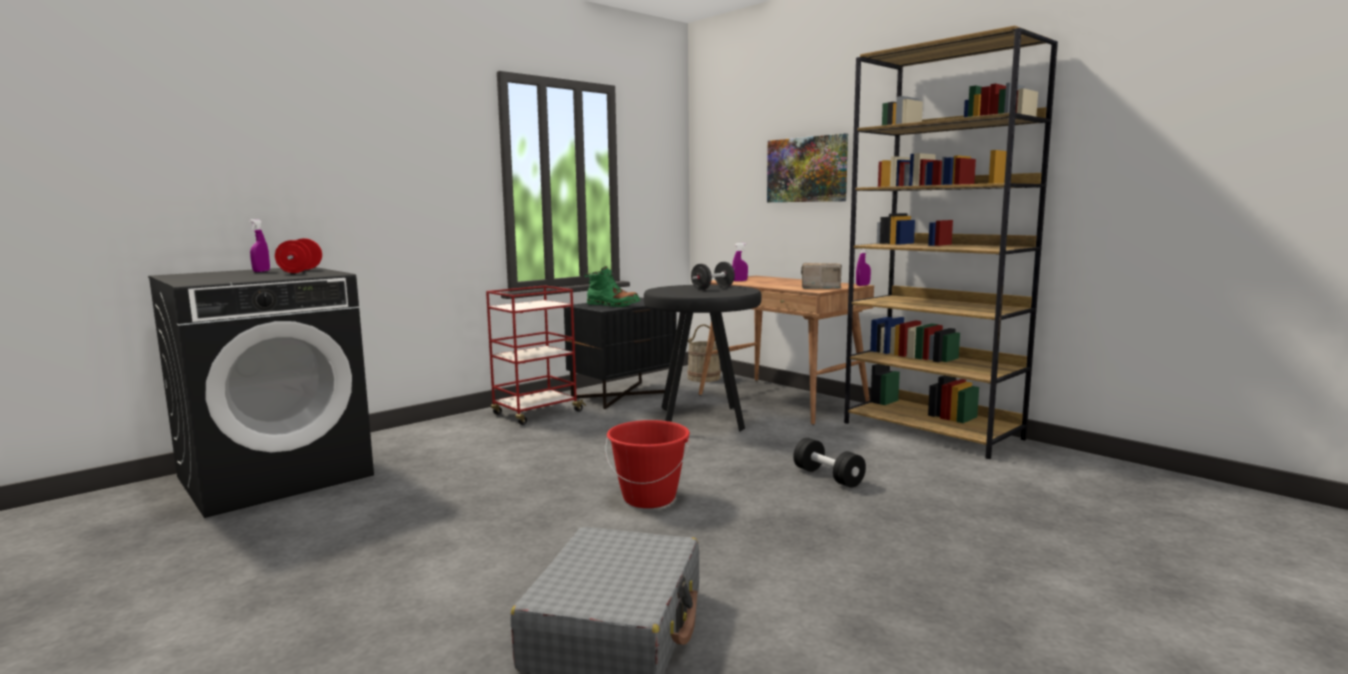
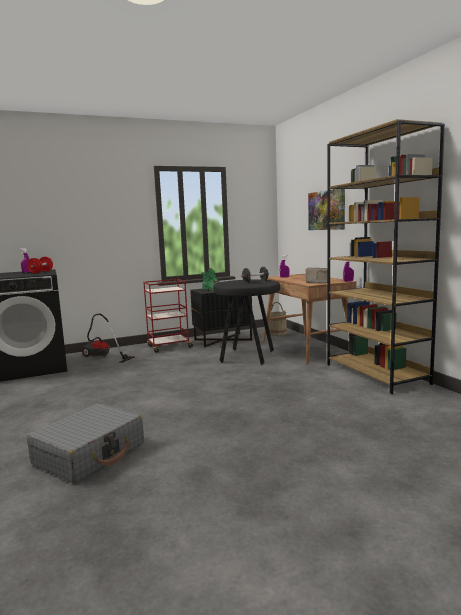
camera: 20 degrees right, 0 degrees up
red bucket [605,420,690,508] -> none
black dumbbell [793,438,866,488] -> none
none -> vacuum cleaner [81,314,135,363]

